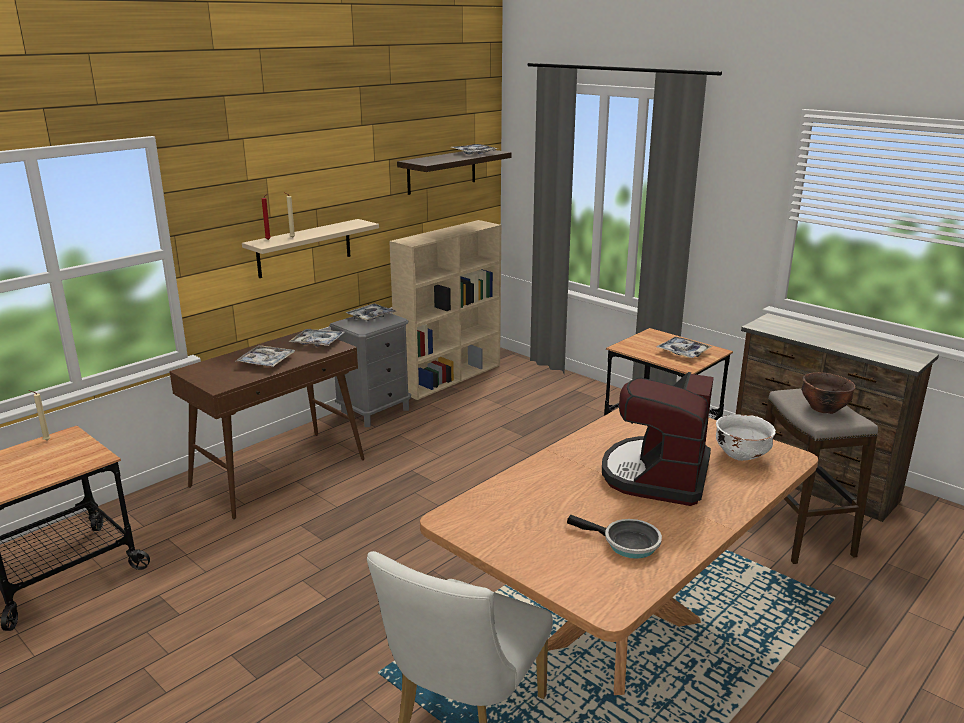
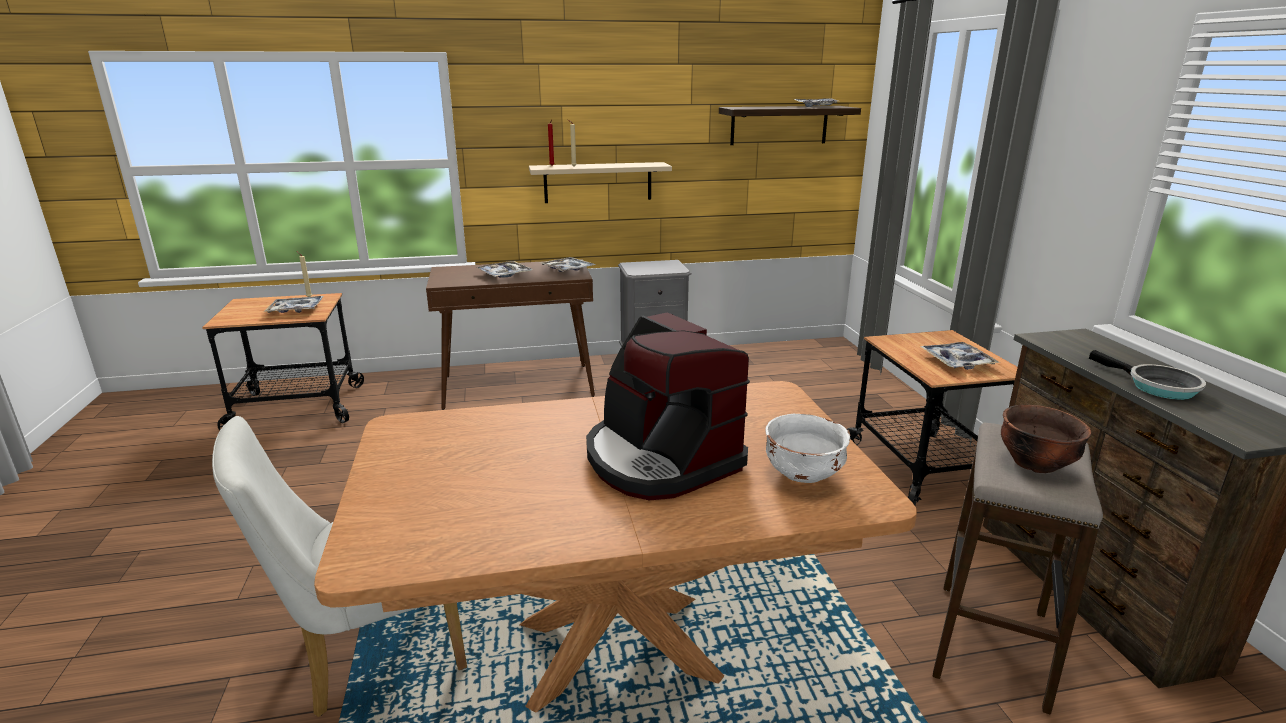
camera: 35 degrees right, 0 degrees up
tray [346,303,396,321] -> tray moved to [264,296,324,313]
beige bookcase [389,220,501,400] -> none
frying pan [567,515,662,559] -> frying pan moved to [1089,350,1206,400]
coffee machine [602,372,714,506] -> coffee machine turned 90 degrees counterclockwise [586,312,750,500]

